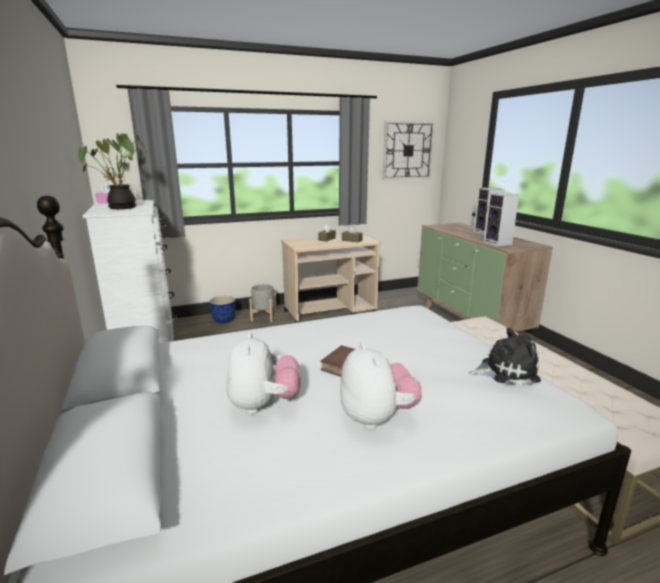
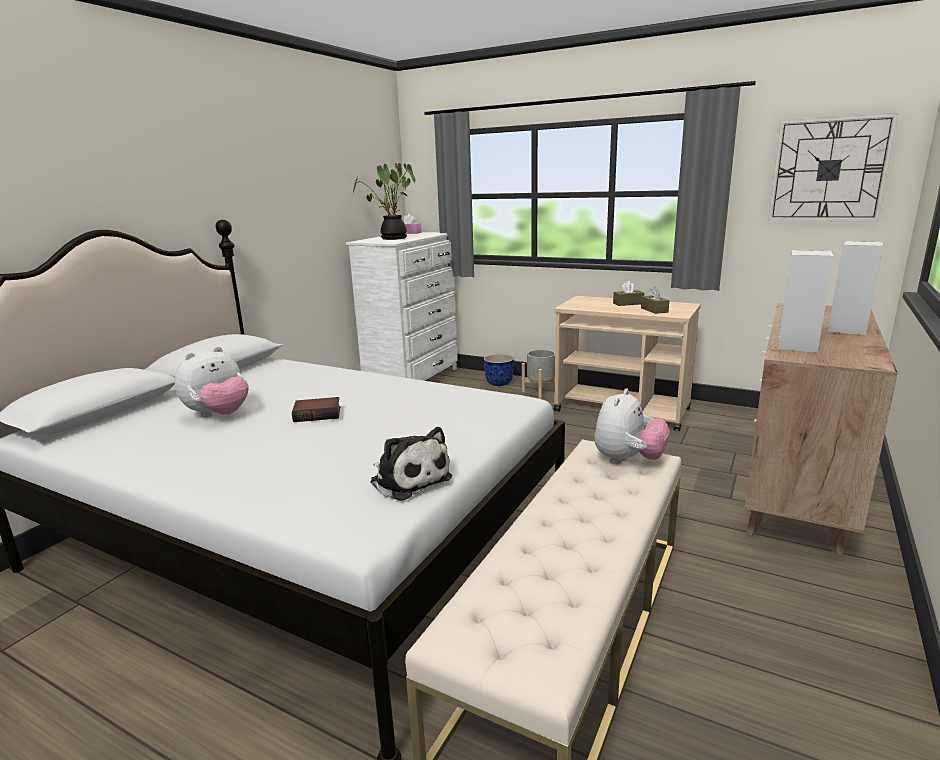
camera: 50 degrees right, 0 degrees up
plush toy [340,342,422,429] -> plush toy moved to [594,388,670,464]

